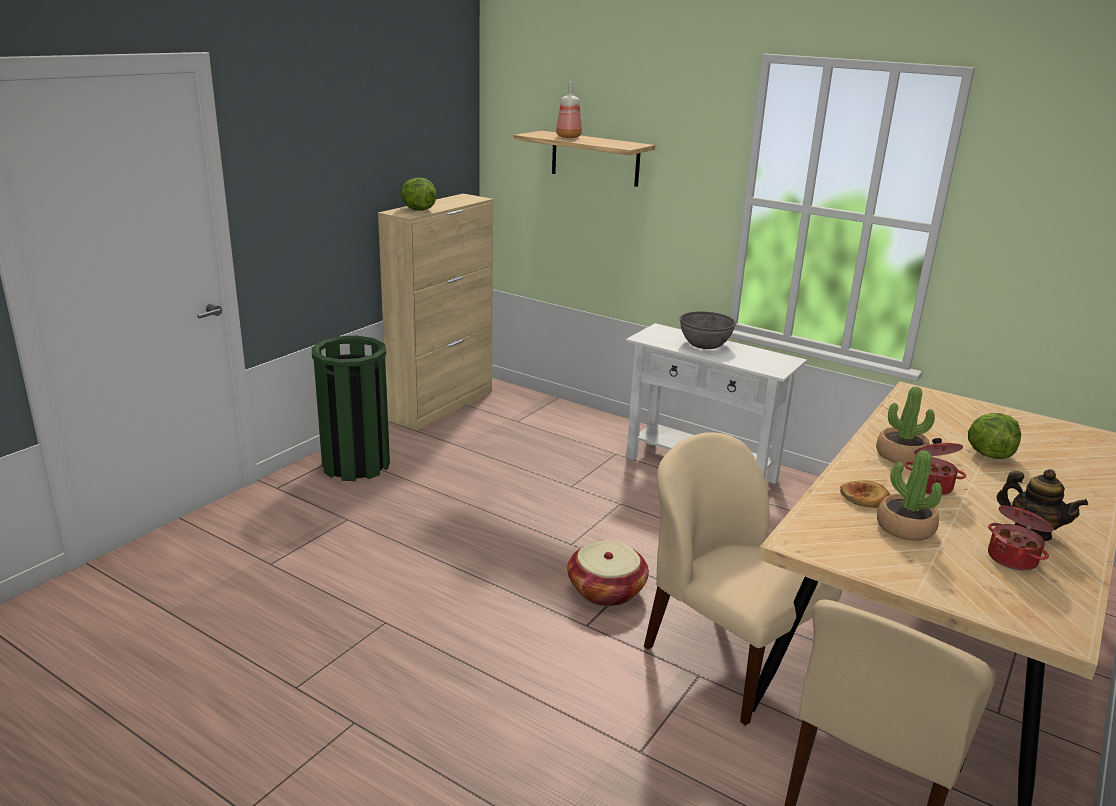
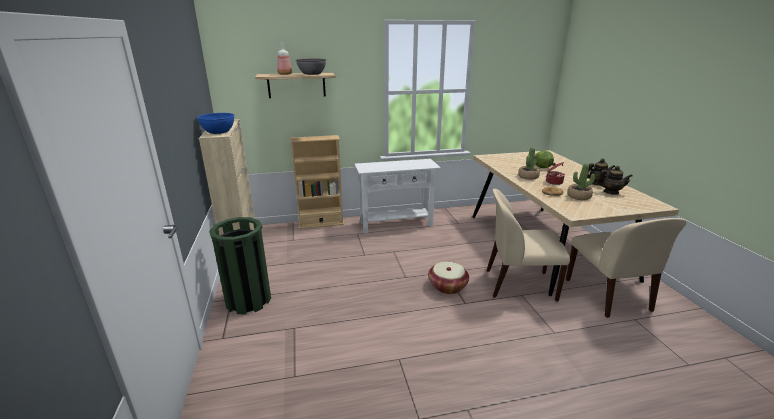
camera: 45 degrees left, 0 degrees up
lettuce [401,178,436,211] -> blue bowl [197,113,235,134]
grey bowl [680,311,736,349] -> grey bowl moved to [296,59,326,75]
cooking pot [988,505,1054,571] -> teapot [596,166,633,195]
none -> beige bookcase [290,135,344,229]

